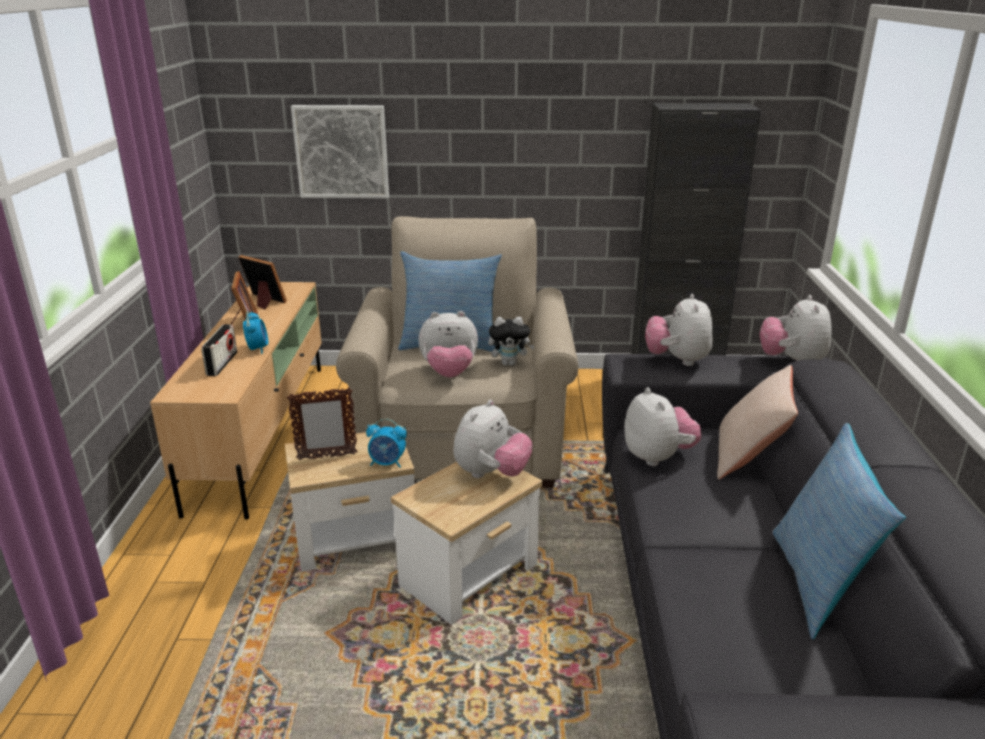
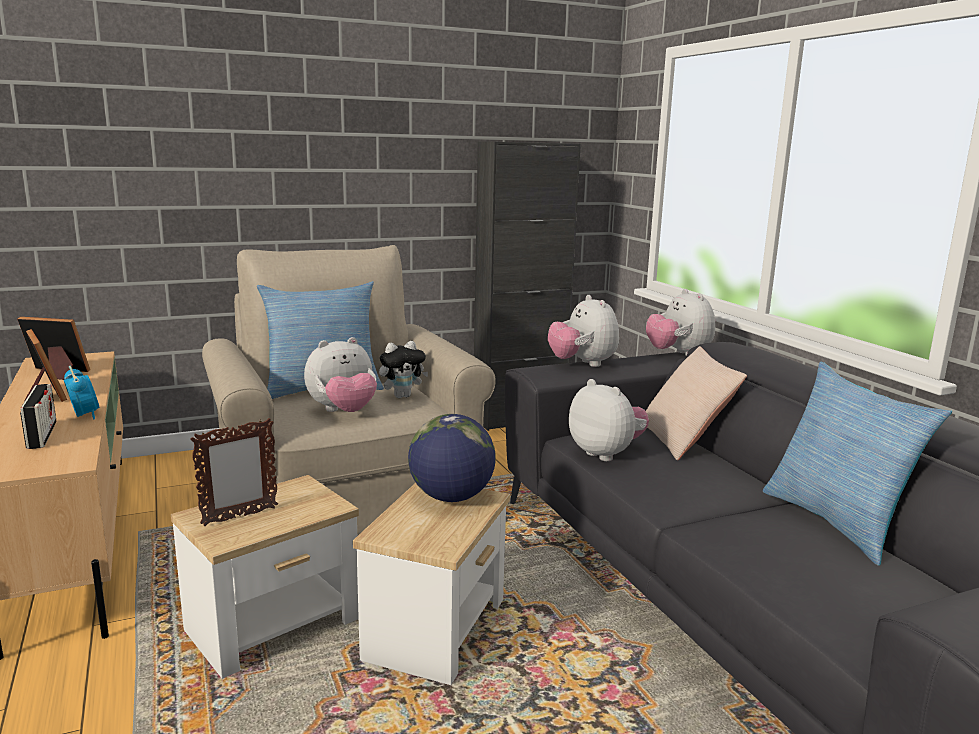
camera: 25 degrees left, 10 degrees down
picture [291,105,389,198] -> none
alarm clock [366,418,407,468] -> none
plush toy [453,400,533,478] -> globe [408,414,495,502]

